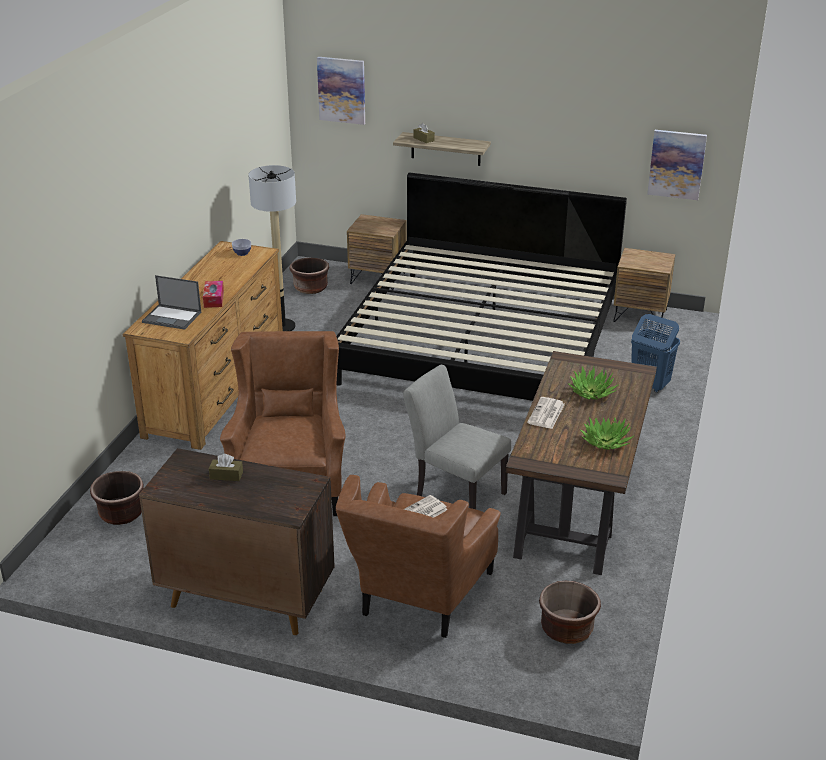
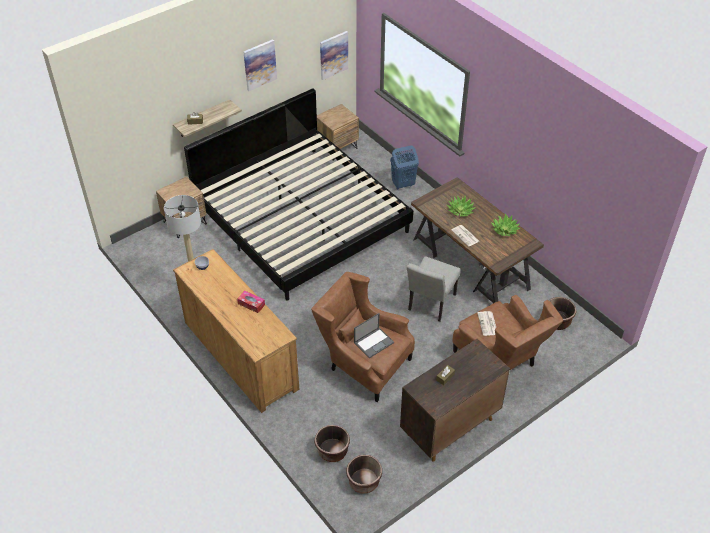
camera: 55 degrees left, 15 degrees up
laptop [142,275,201,330] -> laptop moved to [354,313,394,358]
brown planter [289,258,329,294] -> brown planter moved to [346,455,382,494]
picture [317,57,365,125] -> picture moved to [244,39,277,91]
grey chair [403,365,511,509] -> grey chair turned 45 degrees counterclockwise [407,256,461,322]

